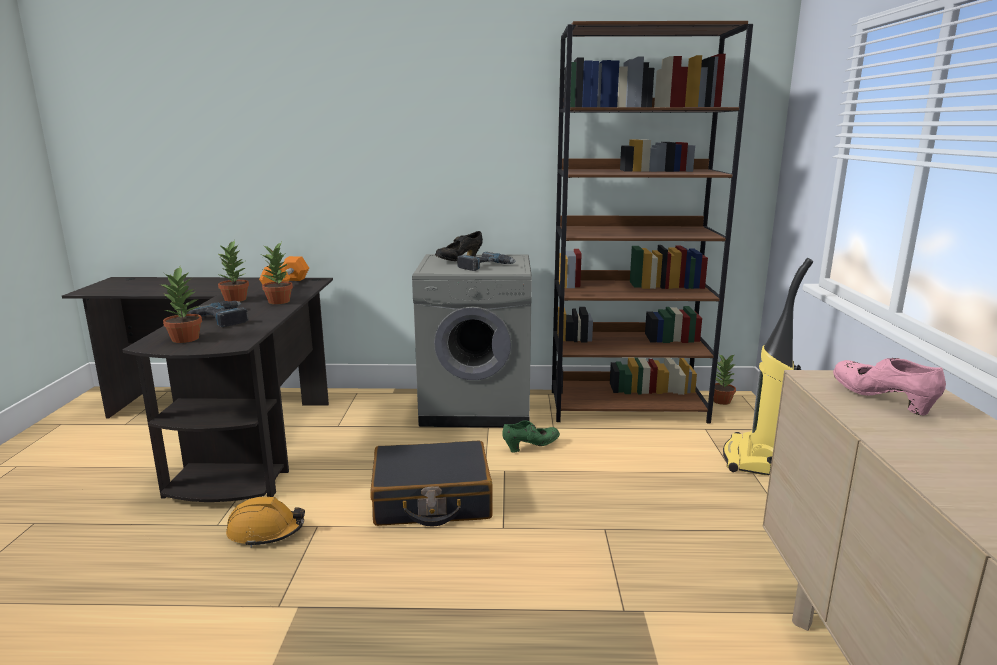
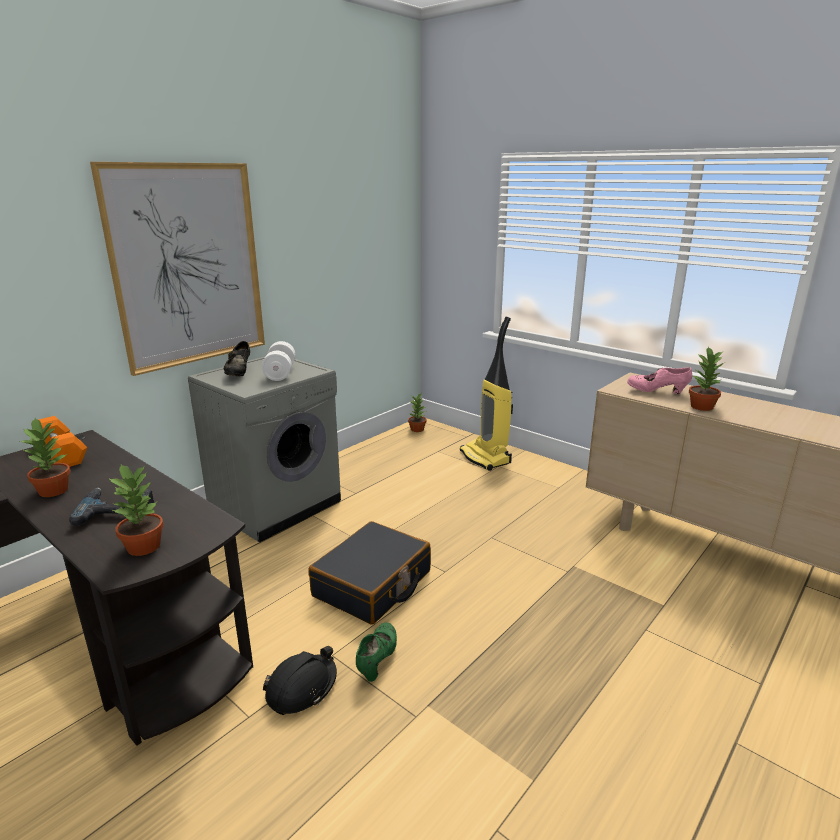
camera: 50 degrees left, 5 degrees up
orange hard hat [226,497,305,547] -> black hard hat [263,646,337,715]
potted plant [261,242,293,304] -> potted plant moved to [689,347,724,411]
power drill [457,252,516,271] -> white dumbbell [262,341,295,381]
green shoe [502,420,560,453] -> green shoe moved to [356,623,397,682]
brown bookcase [552,21,753,423] -> none
none -> picture [90,162,265,376]

